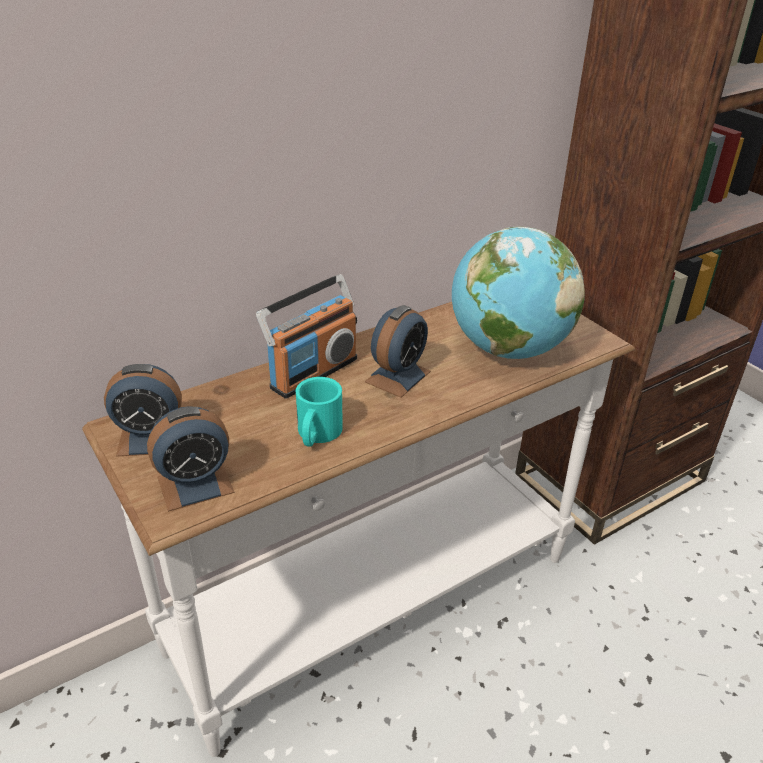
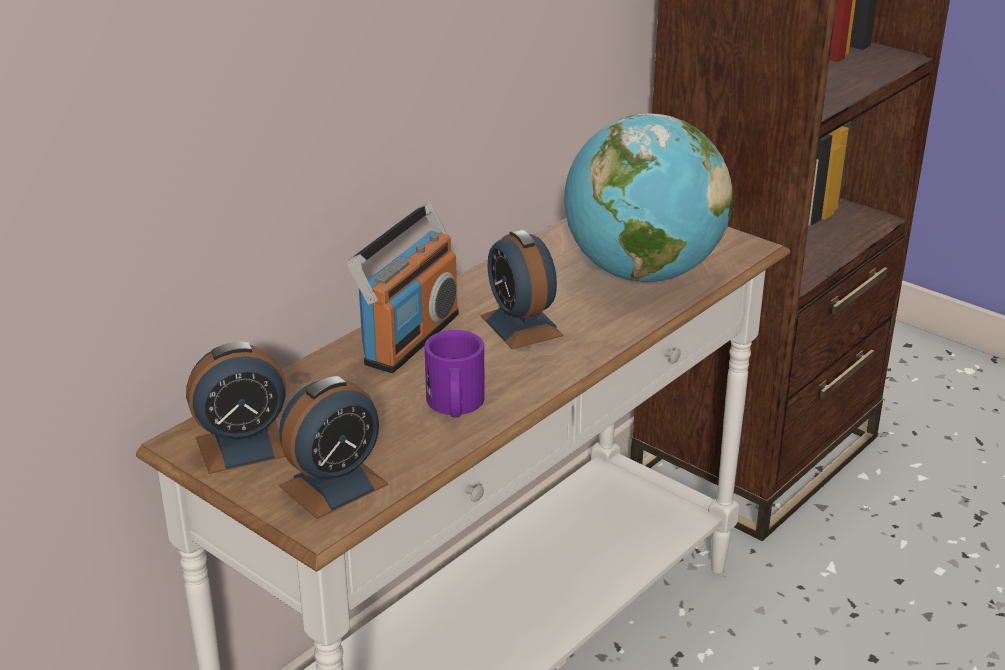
camera: 15 degrees left, 5 degrees down
turquoise mug [295,377,343,446] -> purple mug [424,330,485,418]
alarm clock [365,305,431,398] -> alarm clock turned 135 degrees clockwise [480,229,564,349]

